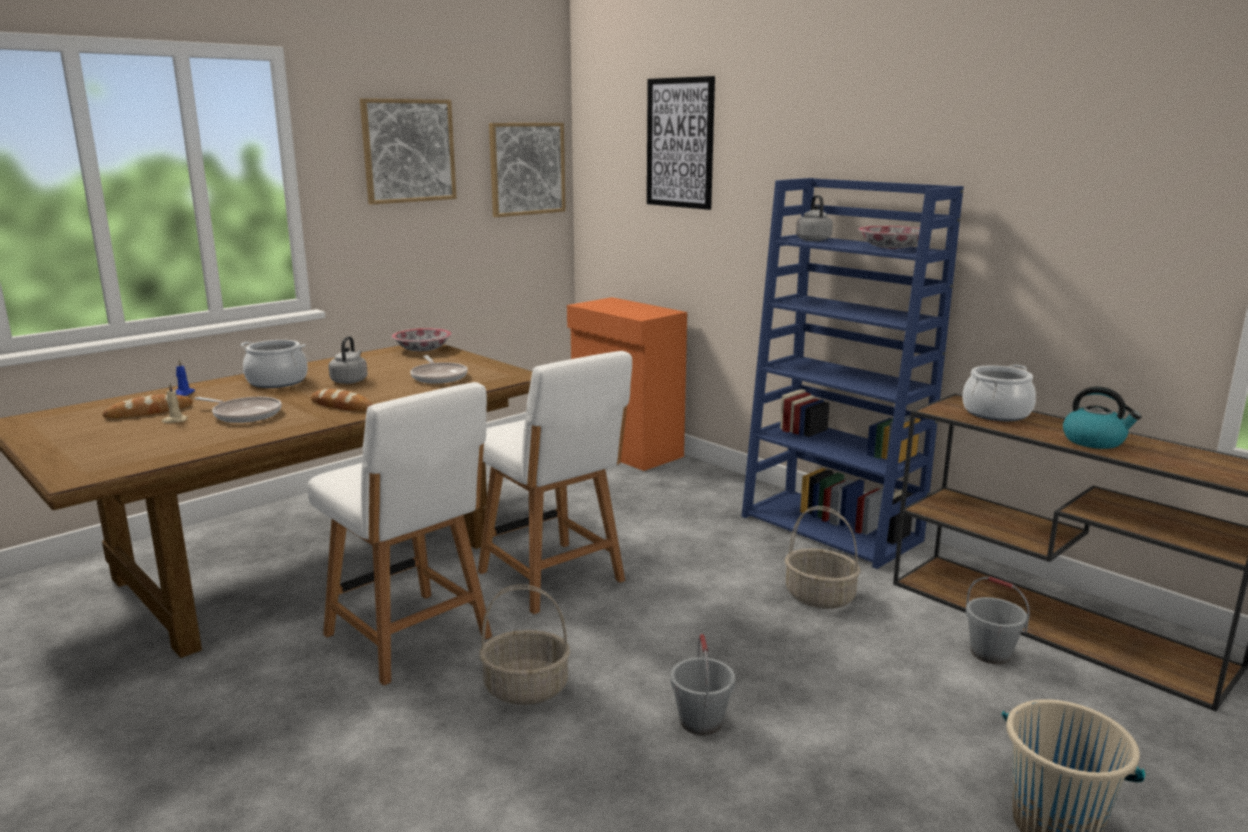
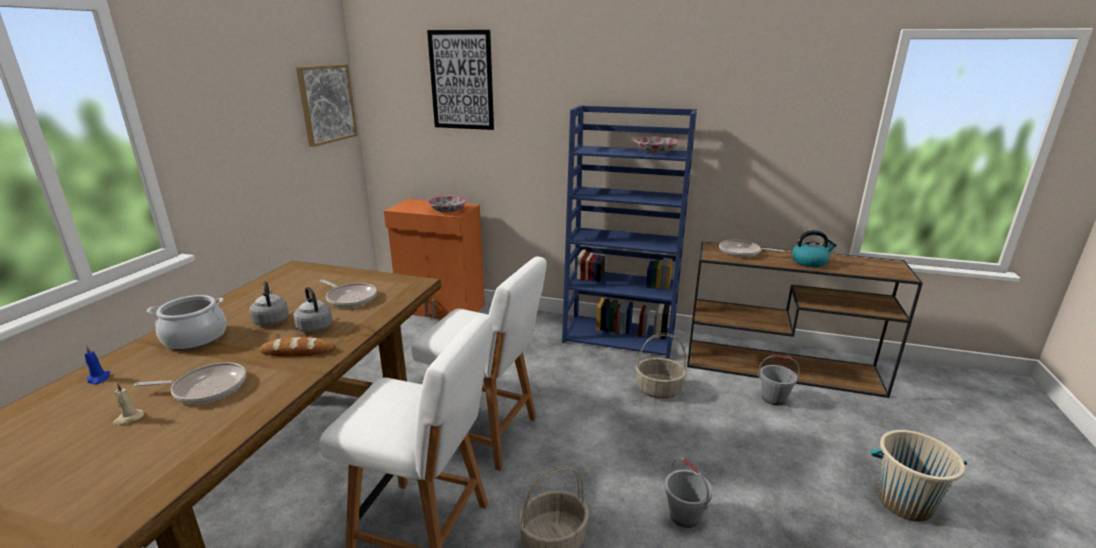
camera: 30 degrees left, 5 degrees up
bread [103,394,193,418] -> none
picture [360,98,457,205] -> none
bowl [392,328,452,351] -> bowl moved to [427,196,468,213]
grey kettle [796,195,833,241] -> grey kettle moved to [294,287,332,333]
cooking pot [962,364,1036,421] -> frying pan [719,240,785,257]

